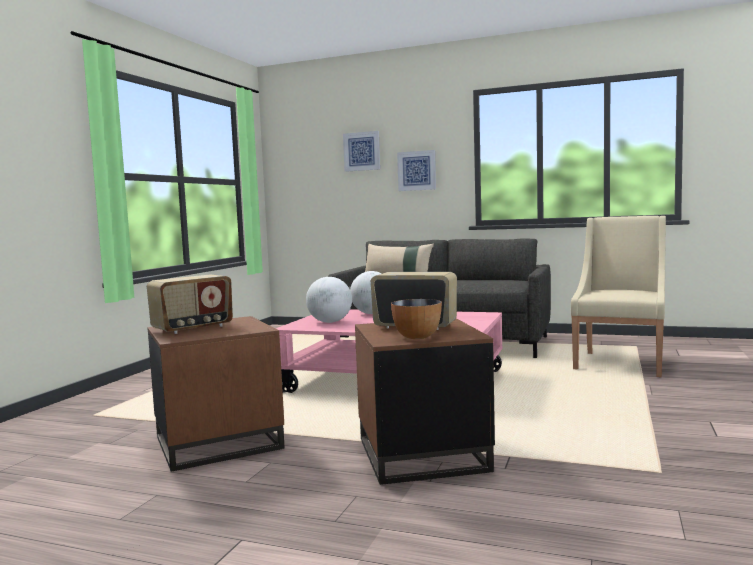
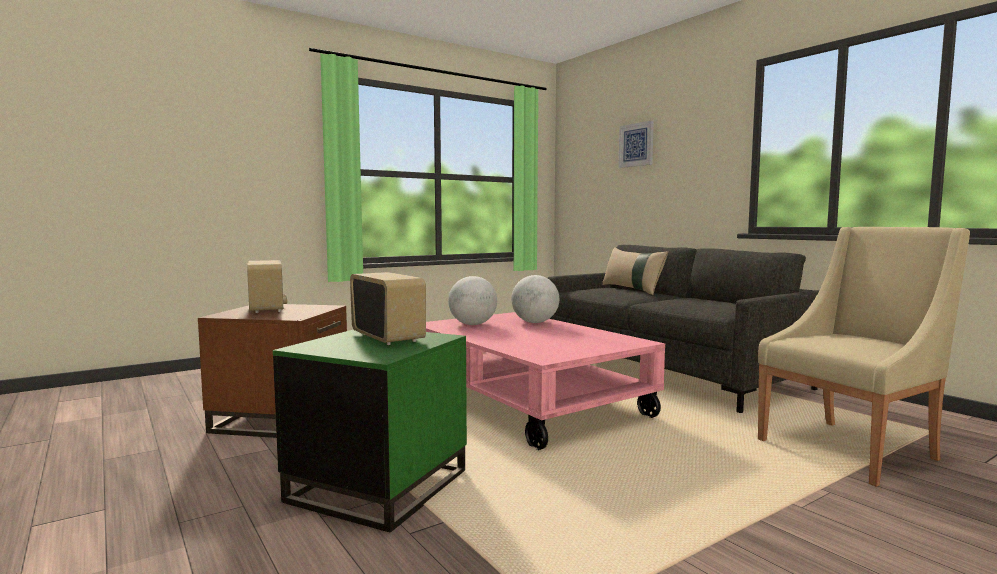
camera: 35 degrees right, 0 degrees up
radio [147,275,233,334] -> radio turned 105 degrees counterclockwise [247,260,287,313]
brown side table [355,318,495,485] -> green side table [273,329,467,532]
bowl [391,299,442,339] -> none
picture [397,150,436,191] -> none

